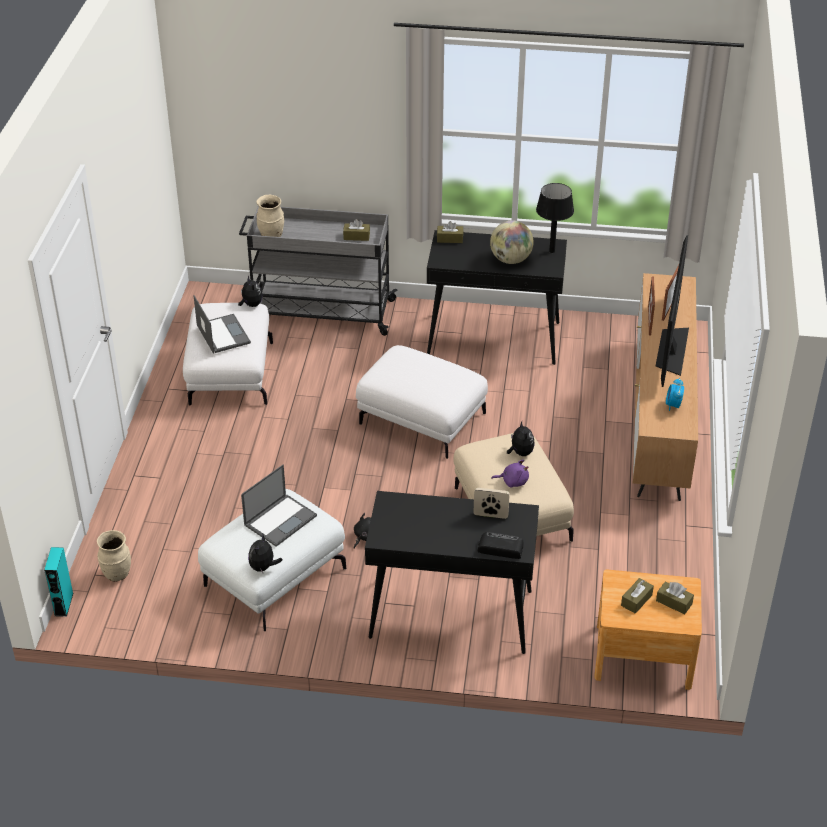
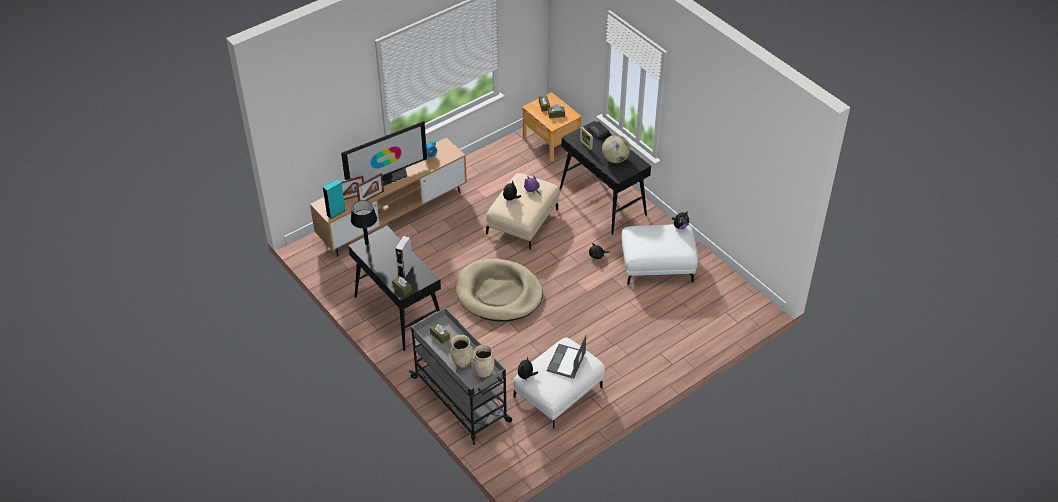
camera: 135 degrees left, 5 degrees up
turquoise speaker [44,547,73,617] -> turquoise speaker moved to [323,179,346,219]
beige vase [97,530,131,582] -> beige vase moved to [451,335,473,368]
laptop [241,465,317,547] -> none
white ottoman [356,345,488,459] -> beige dog bed [455,259,543,322]
globe [490,221,534,264] -> globe moved to [602,135,630,163]
none -> grey speaker [395,236,413,279]

